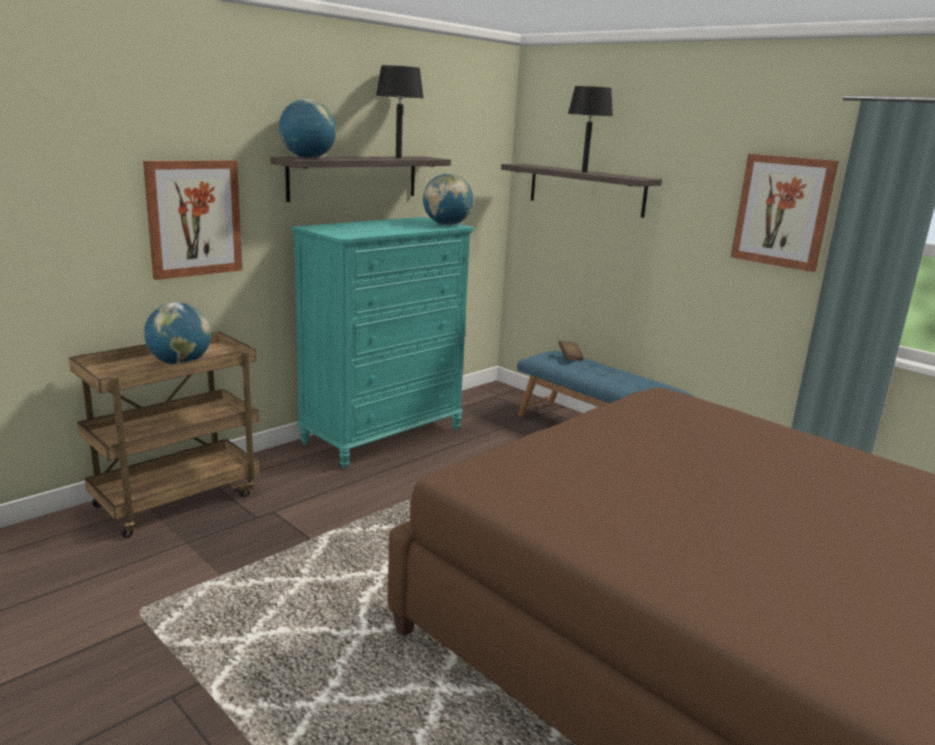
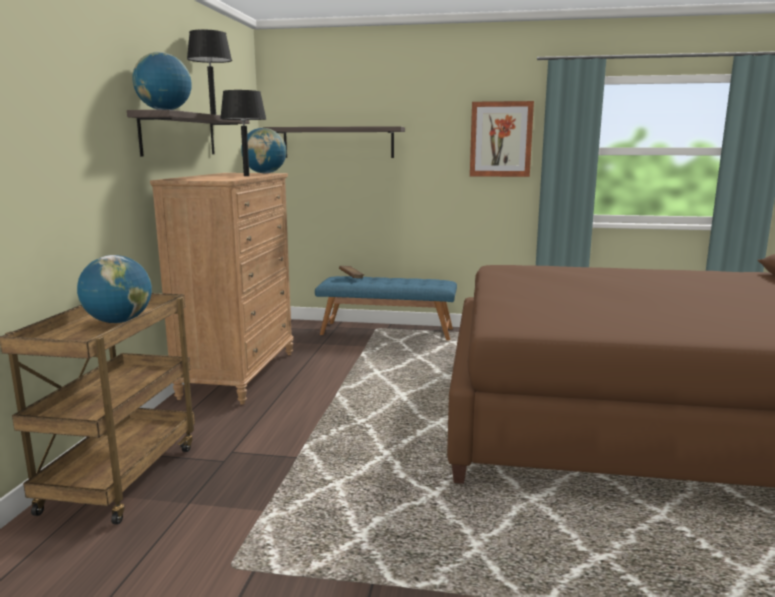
camera: 35 degrees left, 5 degrees down
picture [143,160,242,280] -> none
turquoise dresser [291,217,474,468] -> brown dresser [150,173,294,405]
black table lamp [568,86,613,172] -> black table lamp moved to [220,90,266,176]

